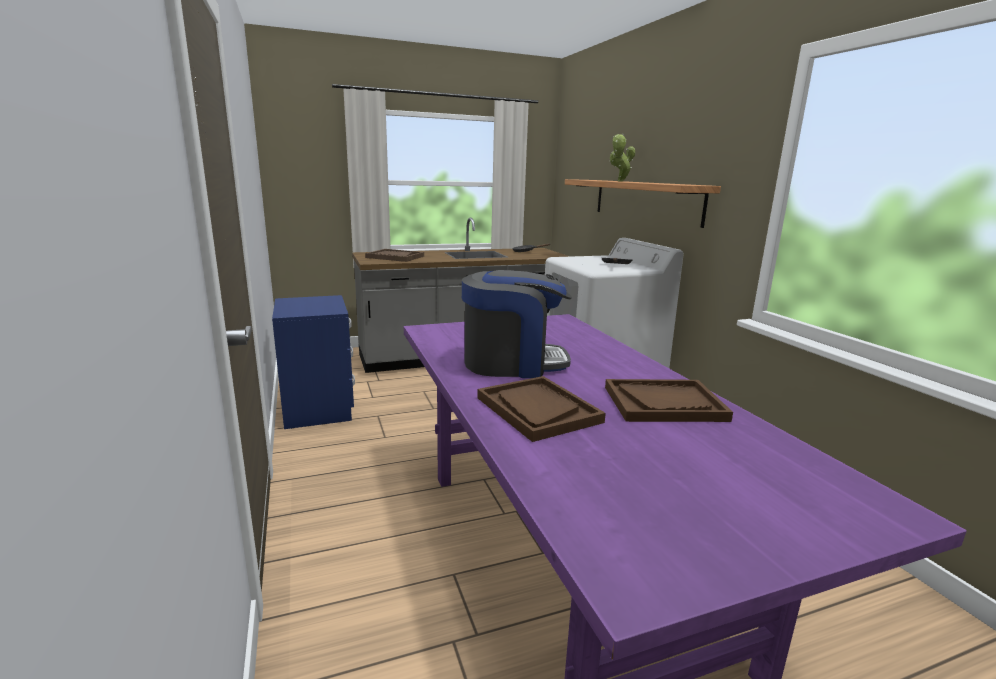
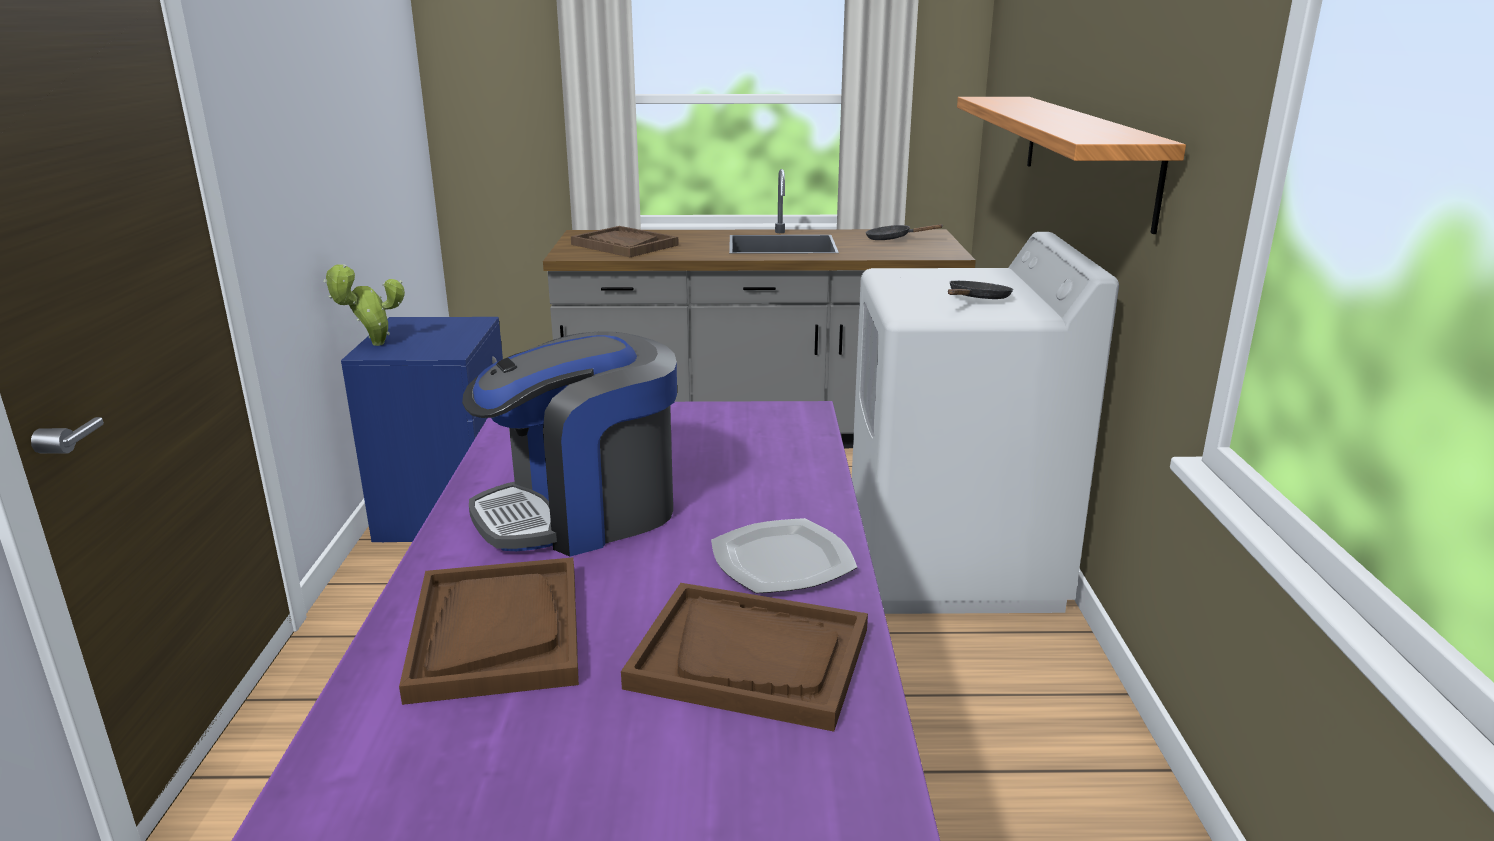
camera: 20 degrees right, 5 degrees up
coffee machine [462,270,572,378] -> coffee machine turned 135 degrees clockwise [462,331,677,557]
potted plant [609,134,635,181] -> potted plant moved to [324,264,405,346]
none -> plate [711,518,857,594]

